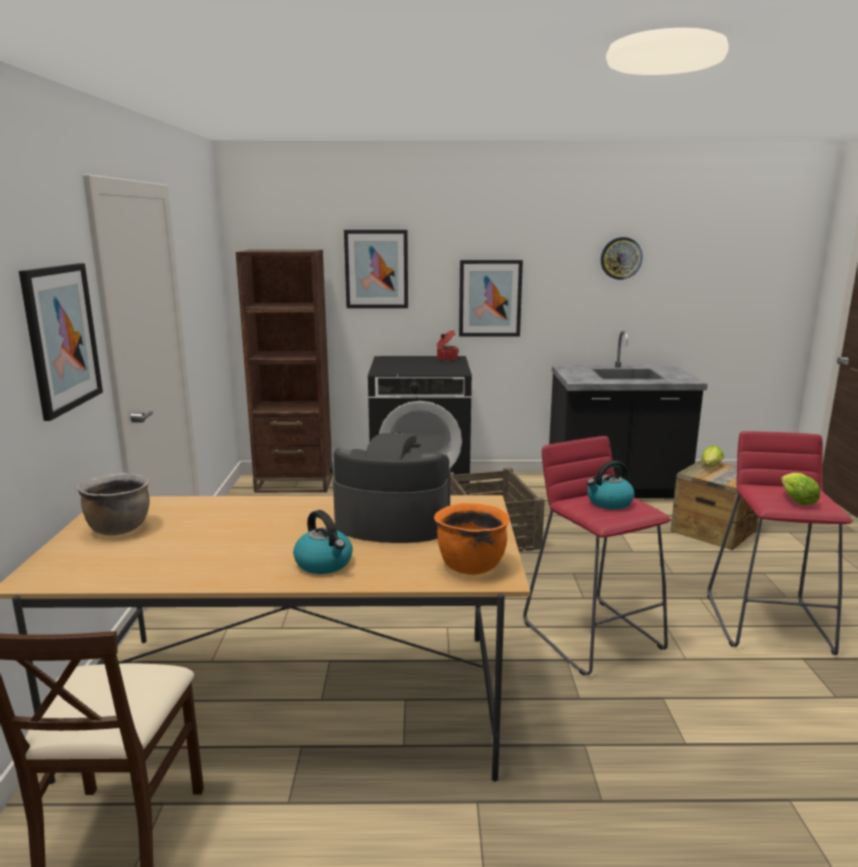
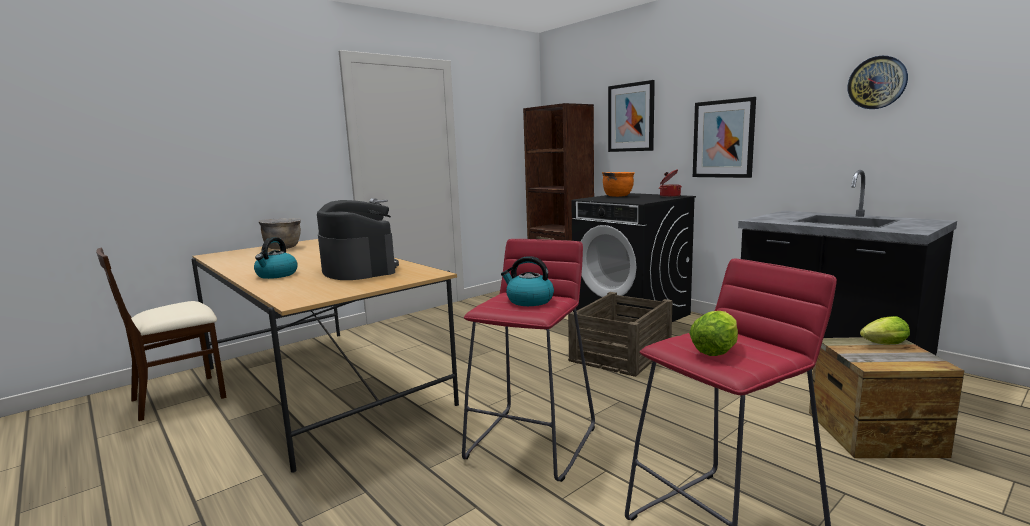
camera: 50 degrees right, 5 degrees down
picture [19,263,103,421] -> none
orange cooking pot [434,503,510,575] -> orange cooking pot moved to [602,172,635,197]

